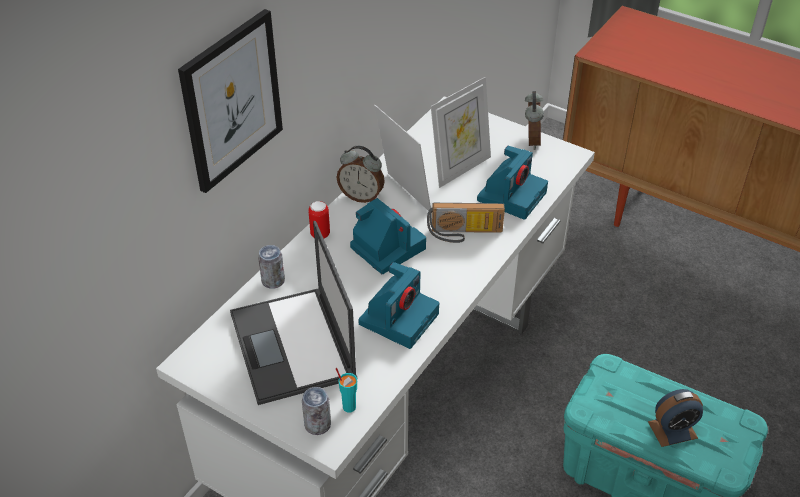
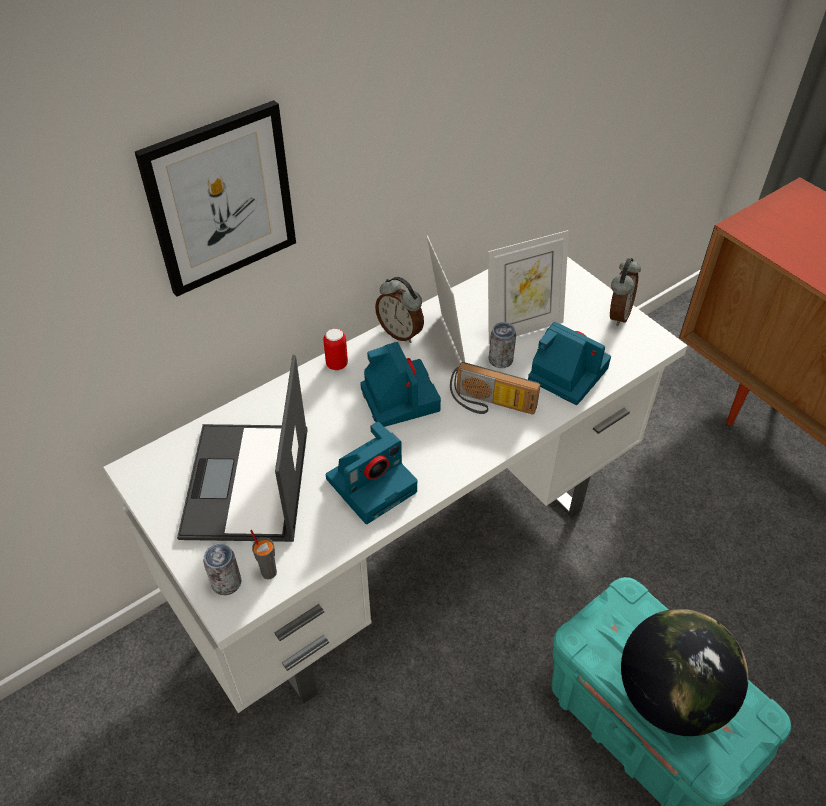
camera: 20 degrees right, 5 degrees up
can [258,245,285,289] -> can moved to [489,322,516,368]
turquoise cup [336,368,357,413] -> grey cup [250,530,277,579]
camera [477,146,548,220] -> camera turned 105 degrees counterclockwise [528,322,611,405]
alarm clock [648,389,703,447] -> globe [621,609,748,736]

